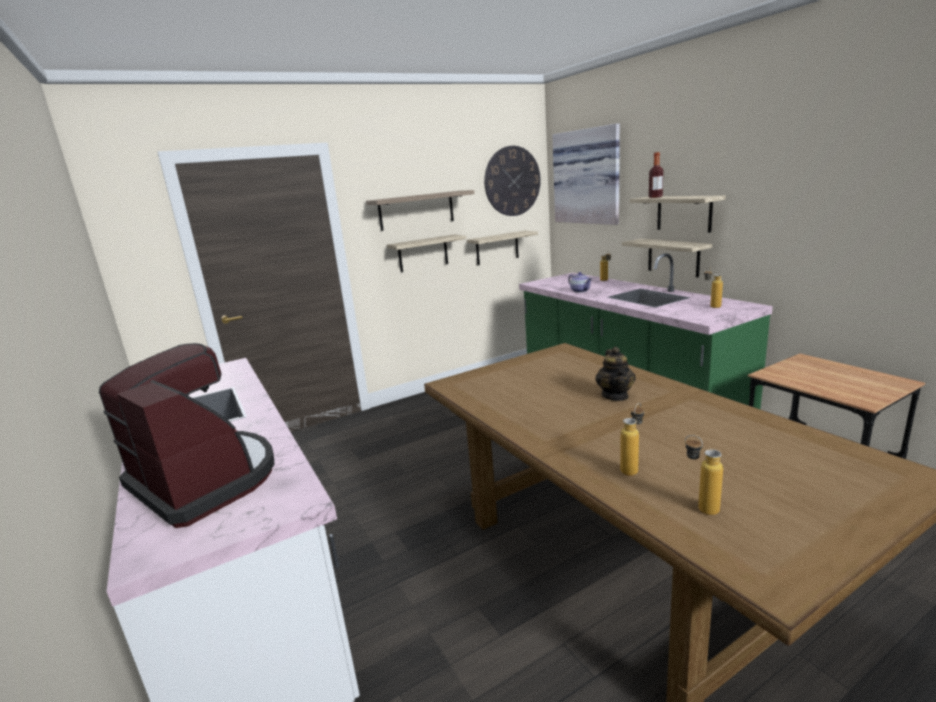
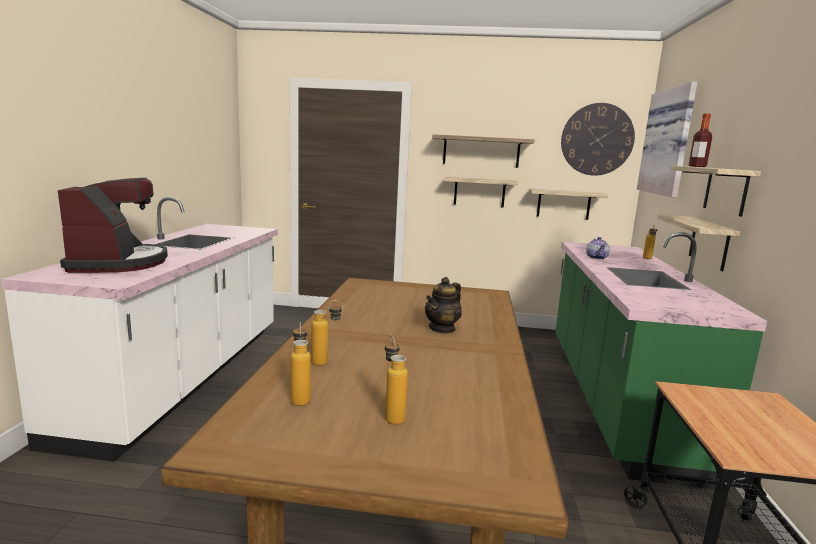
camera: 35 degrees right, 5 degrees down
bottle [704,268,723,308] -> bottle moved to [385,336,408,424]

